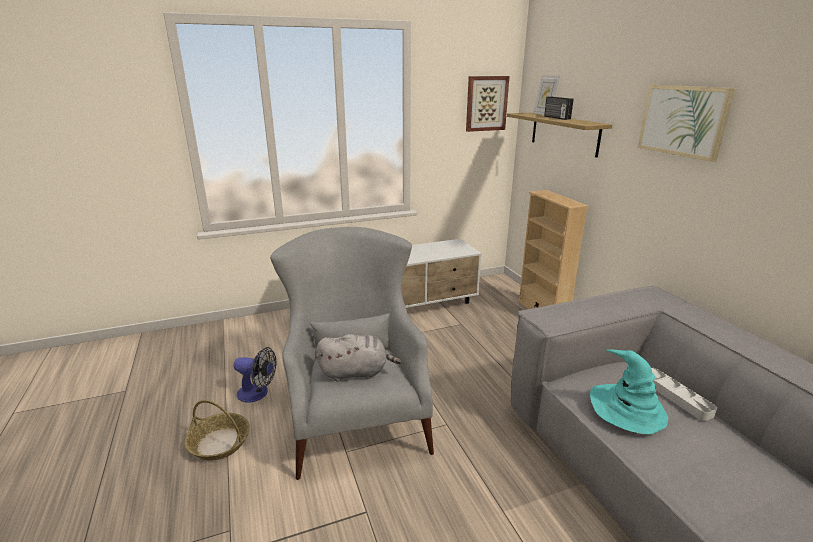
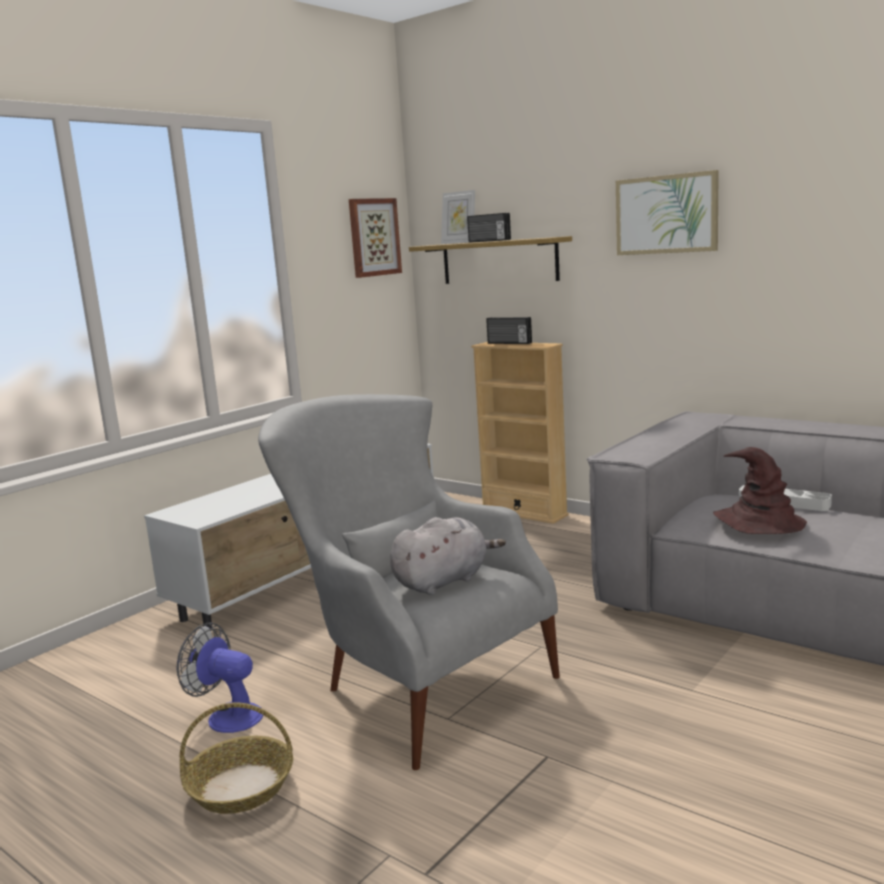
camera: 30 degrees left, 10 degrees down
fan [234,347,276,403] -> fan turned 135 degrees counterclockwise [176,622,263,733]
turquoise hat [590,349,668,434] -> brown hat [713,447,807,534]
none -> radio [486,317,532,344]

